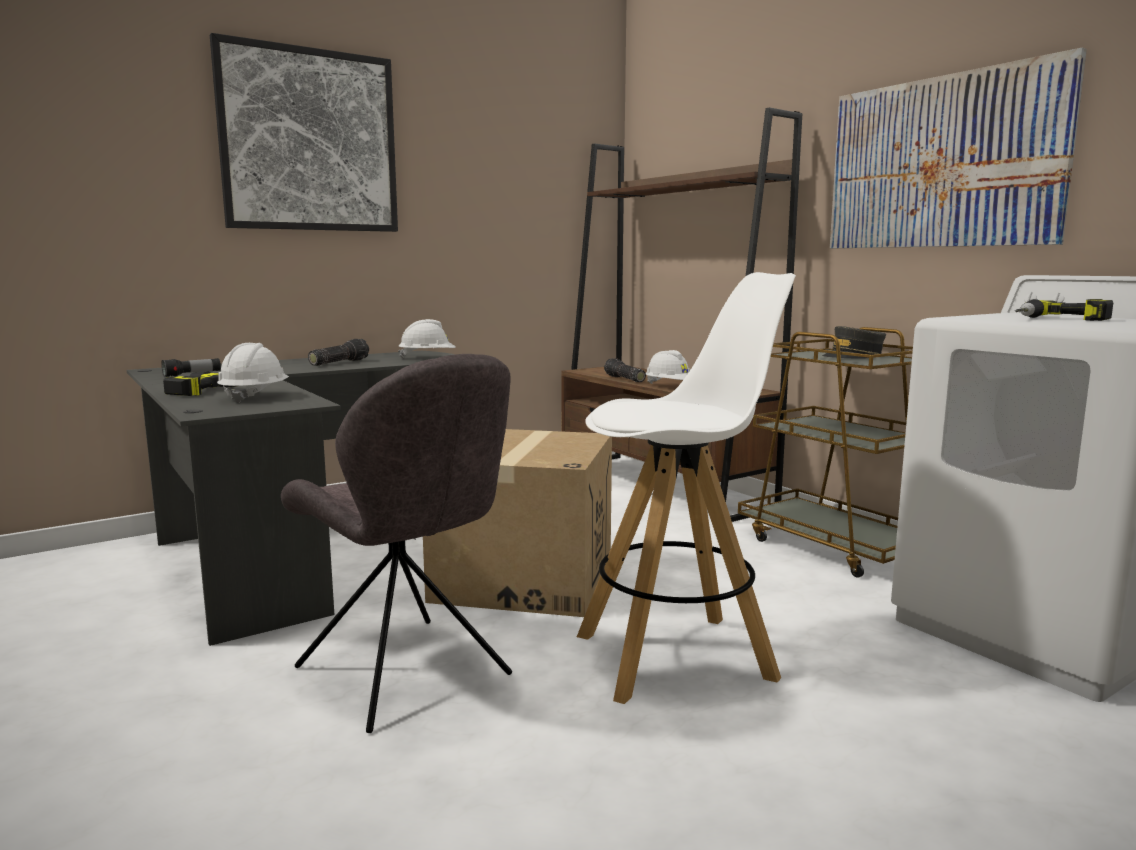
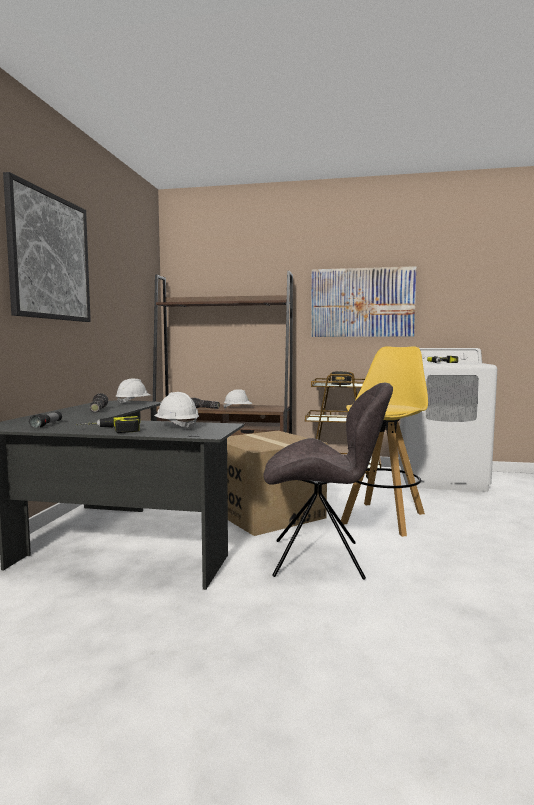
camera: 45 degrees left, 5 degrees down
white stool [577,272,796,704] -> yellow stool [341,346,428,537]

